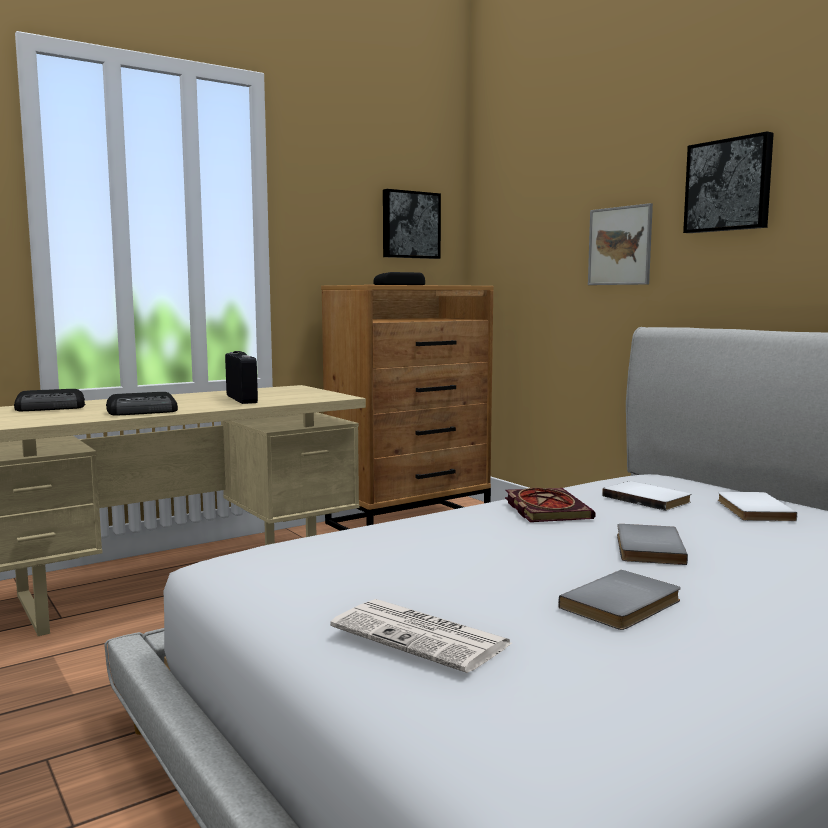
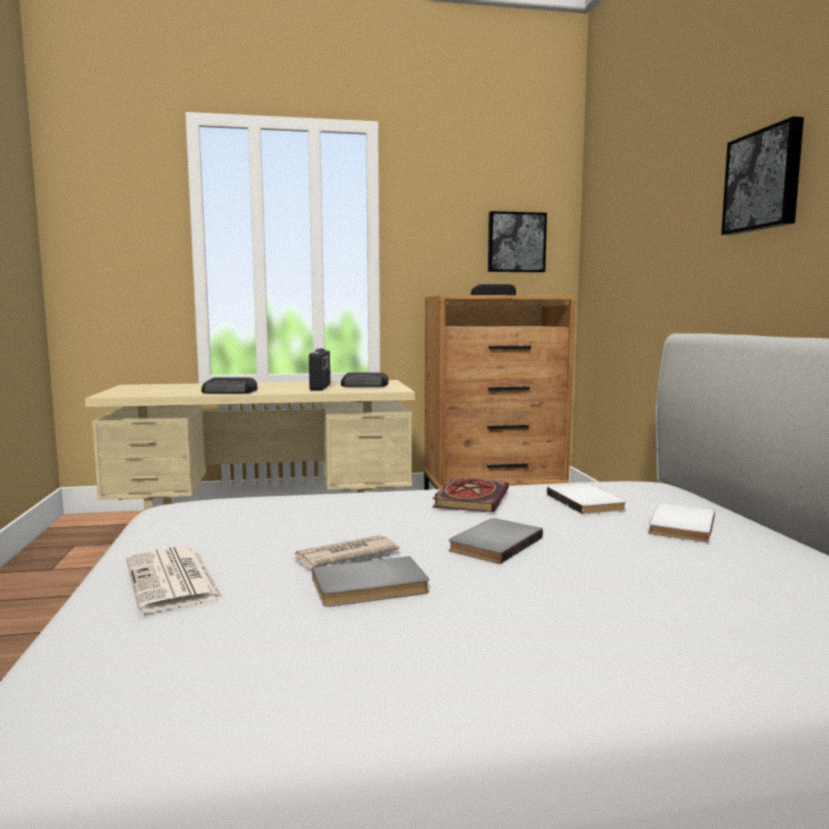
camera: 25 degrees right, 0 degrees up
radio [14,389,86,411] -> radio moved to [341,372,389,387]
picture [588,203,653,285] -> none
none -> newspaper [293,535,399,568]

